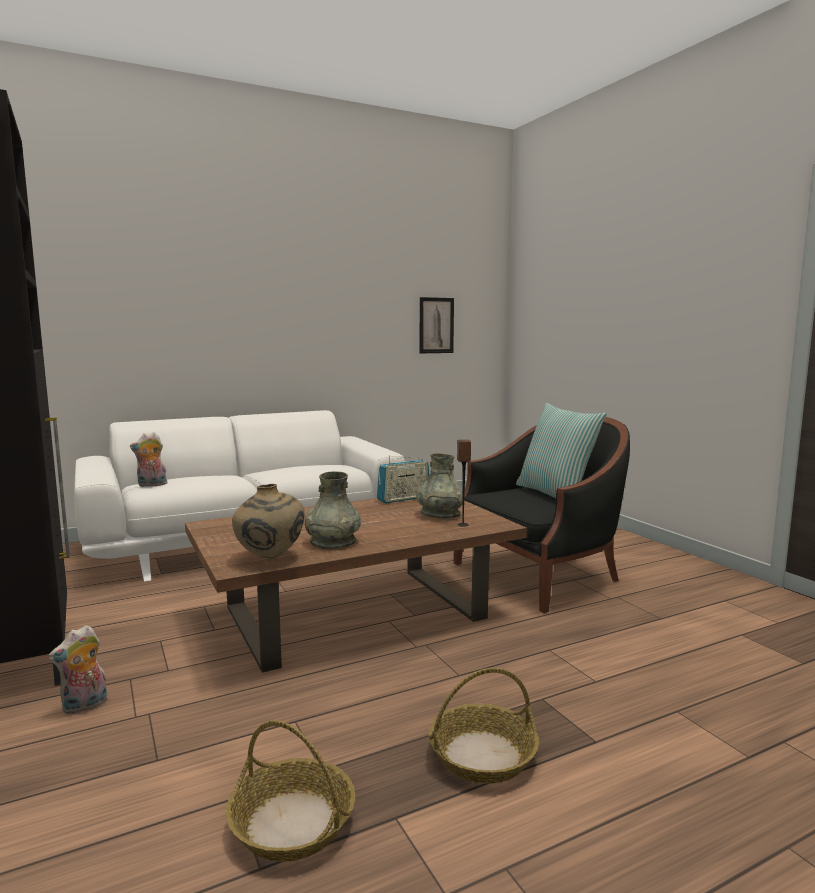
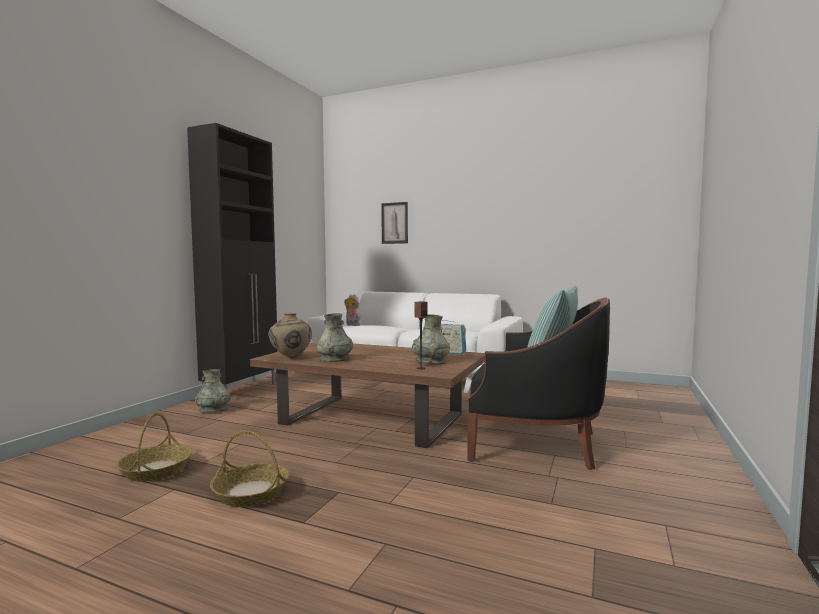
camera: 50 degrees right, 5 degrees down
plush toy [48,625,107,715] -> grey vase [195,369,231,413]
picture [420,297,454,353] -> picture moved to [381,202,408,244]

